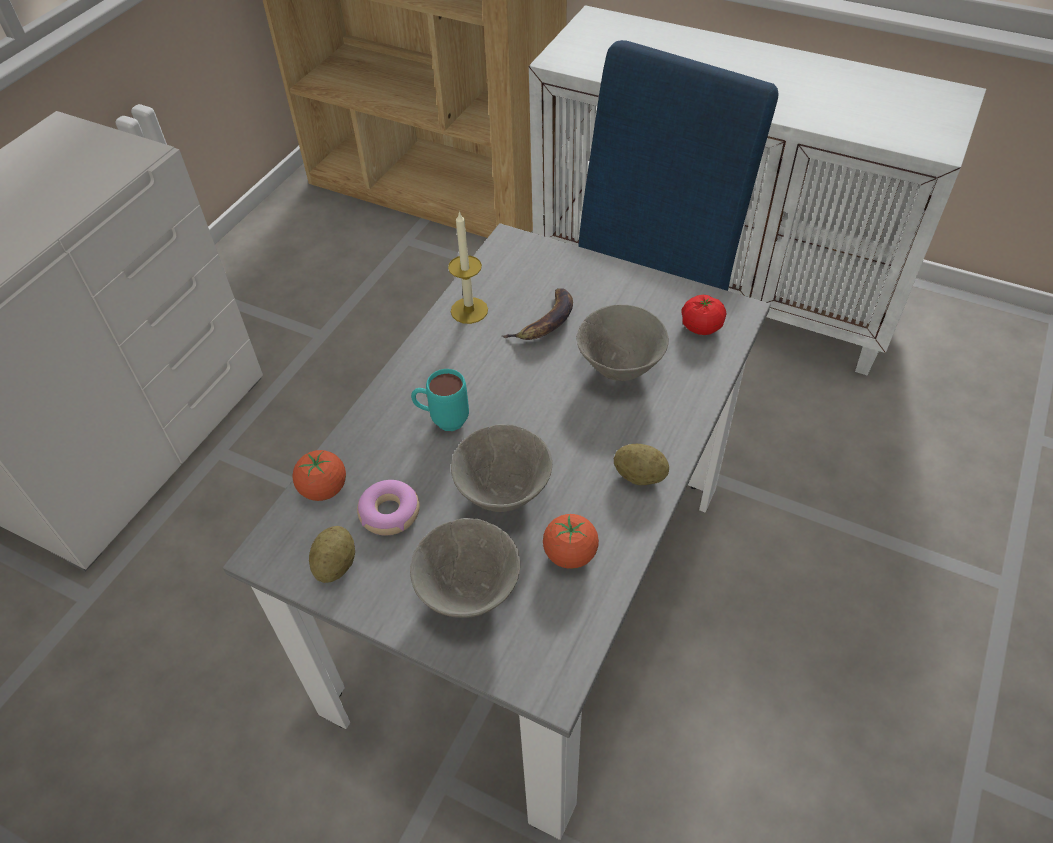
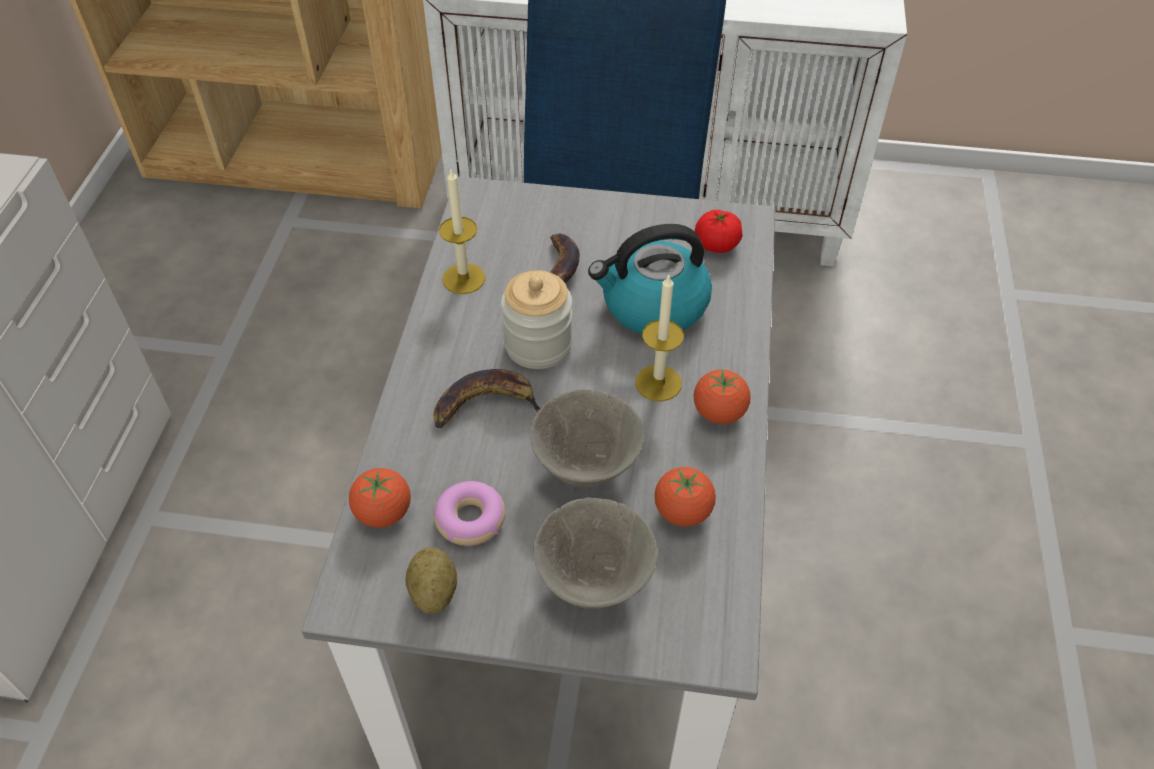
camera: 20 degrees left, 0 degrees up
turquoise mug [411,369,469,431] -> banana [434,369,540,428]
grey bowl [576,305,669,381] -> kettle [588,224,712,334]
potato [614,444,669,485] -> tomato [694,370,751,424]
none -> jar [501,270,573,369]
none -> candle [635,275,684,402]

